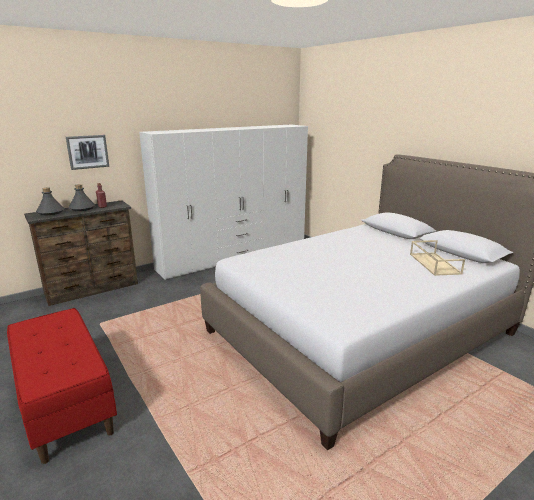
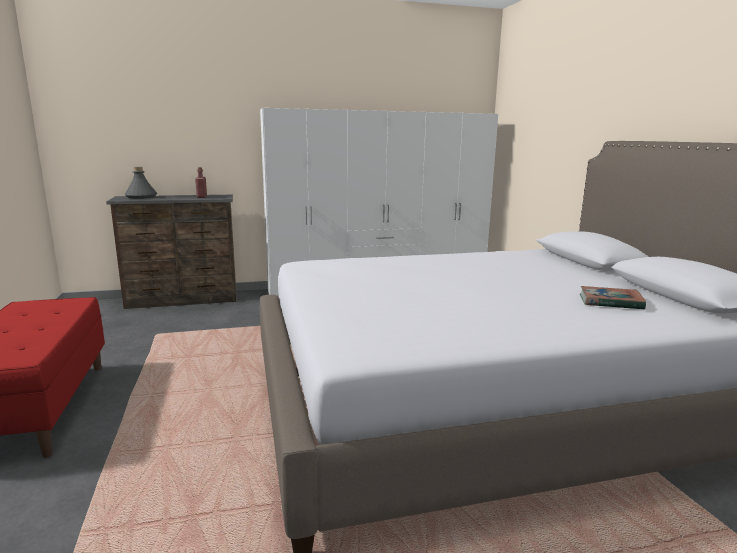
camera: 20 degrees right, 5 degrees down
picture [66,135,109,170] -> none
grey bottle [69,184,95,211] -> none
beige tray [410,240,465,276] -> book [580,286,646,310]

